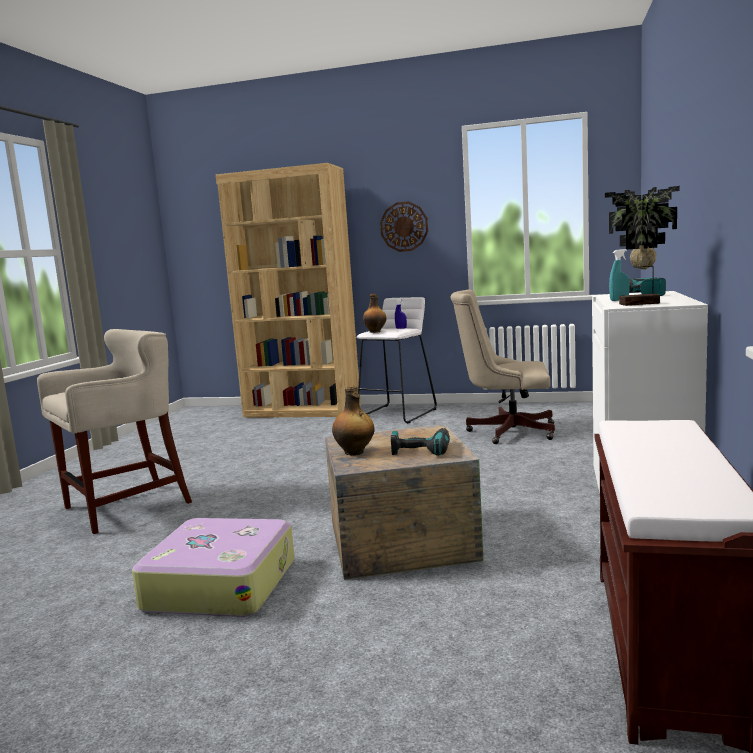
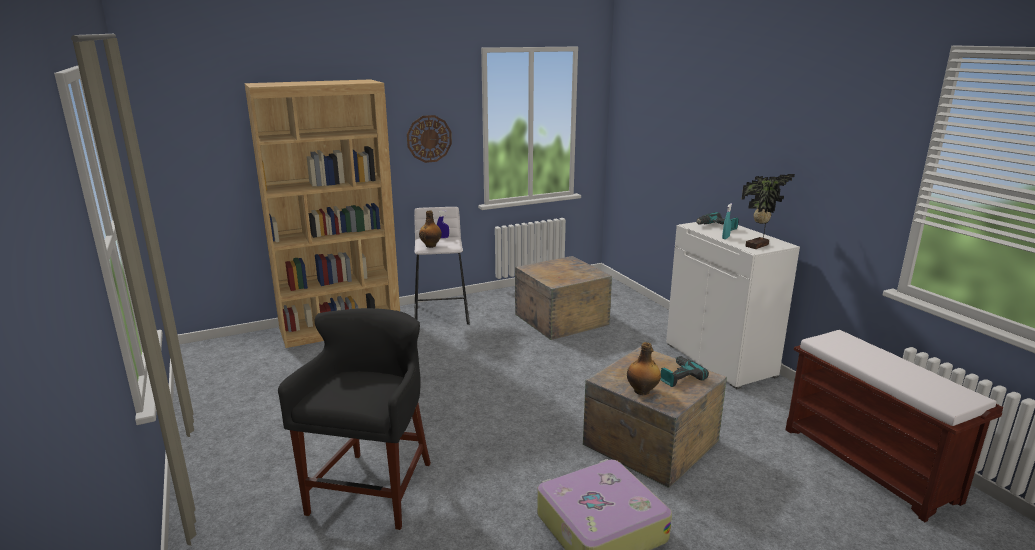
camera: 40 degrees left, 10 degrees up
beige stool [37,329,192,534] -> black stool [278,308,431,530]
beige office chair [451,290,555,444] -> crate [515,256,612,340]

